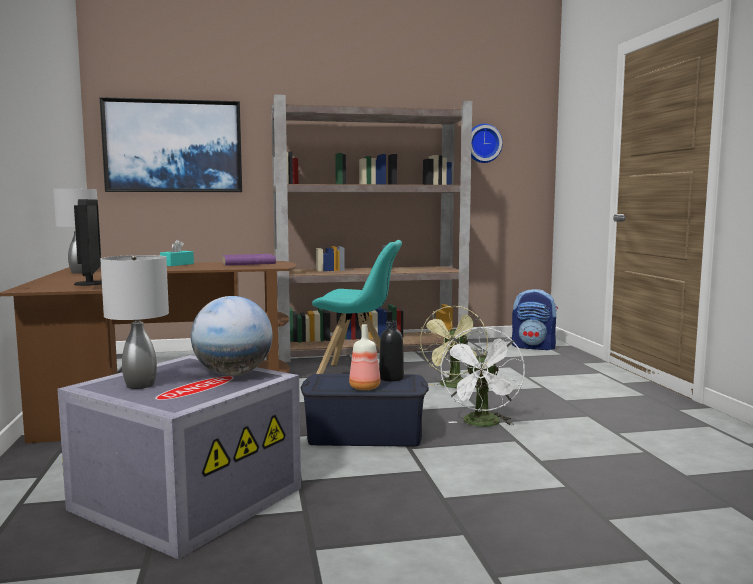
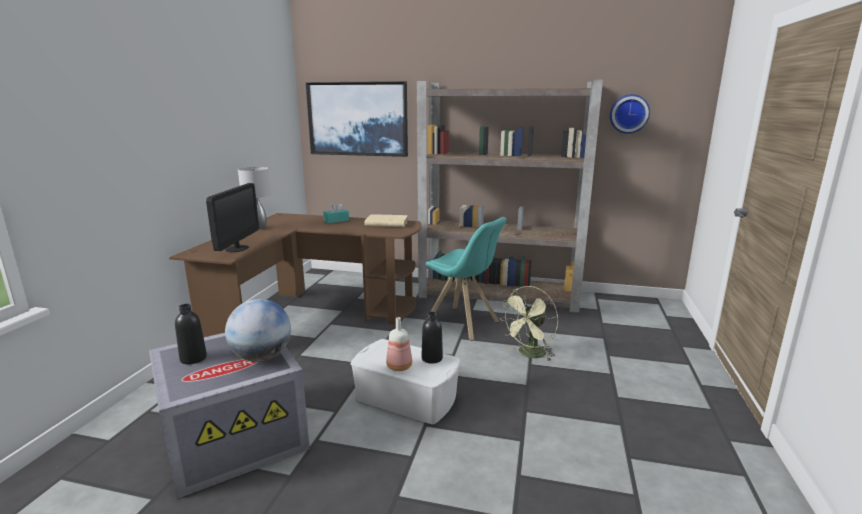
camera: 25 degrees right, 10 degrees up
grey table lamp [100,255,169,389] -> black bottle [175,304,207,364]
purple book [222,254,276,266] -> beige book [365,214,408,227]
blue storage box [301,374,429,446] -> white storage box [350,339,461,424]
white fan [441,327,525,426] -> none
backpack [512,289,558,350] -> none

